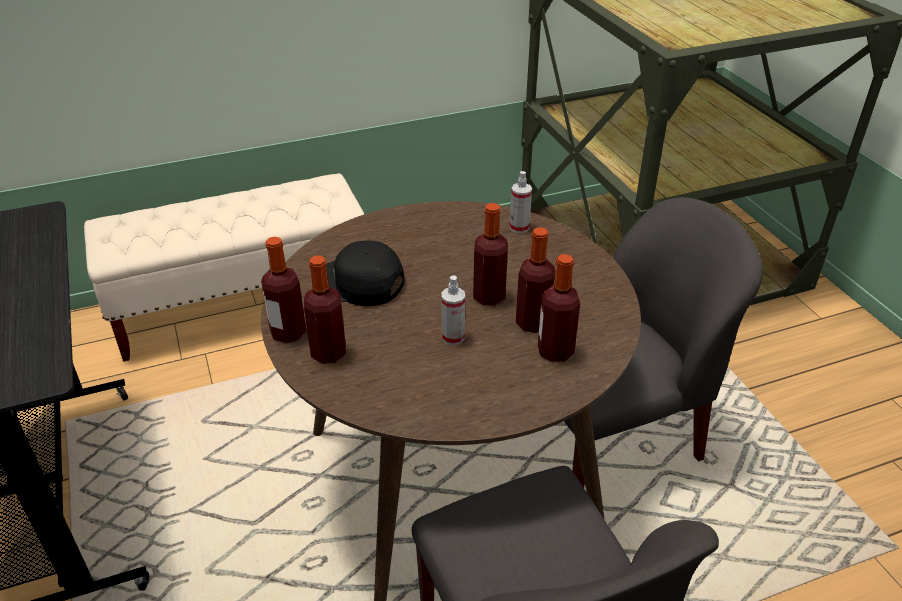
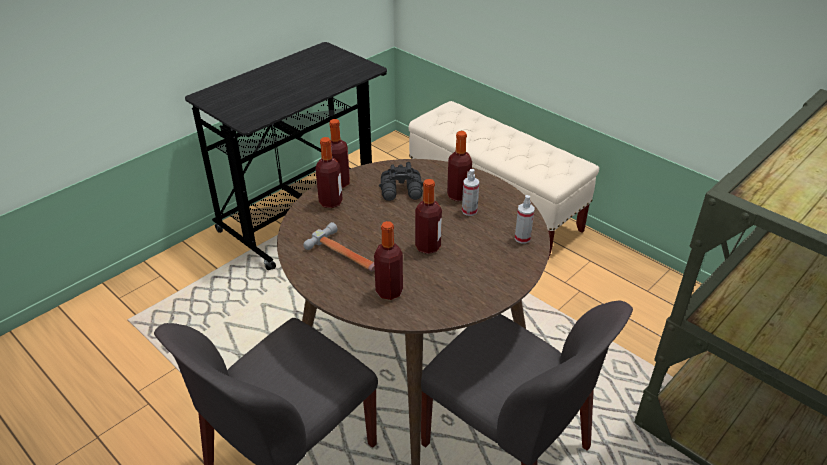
camera: 65 degrees right, 0 degrees up
black cap [326,241,405,306] -> black binoculars [379,162,423,201]
spray bottle [441,275,465,345] -> spray bottle moved to [462,169,479,216]
bottle [516,227,556,333] -> bottle moved to [447,131,472,201]
none -> hammer [303,222,375,271]

